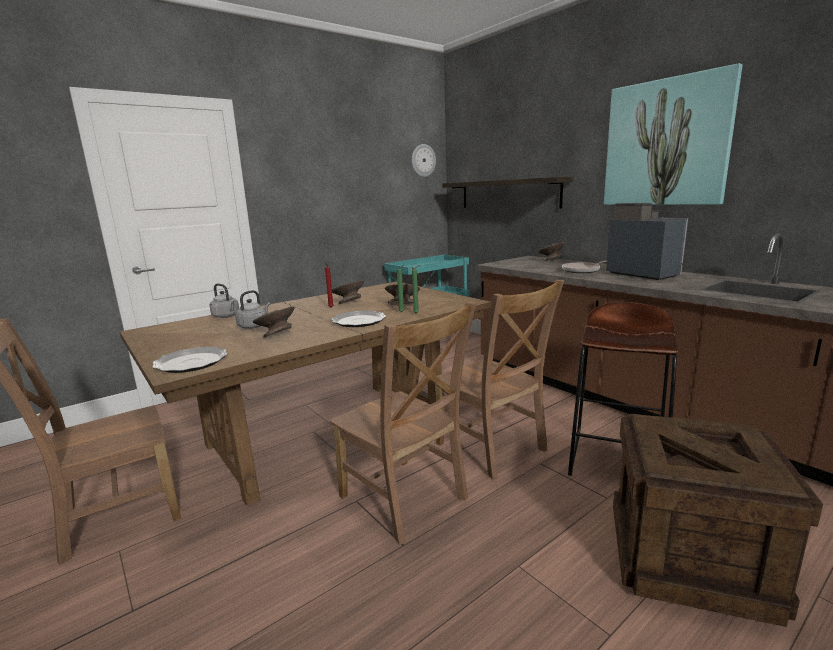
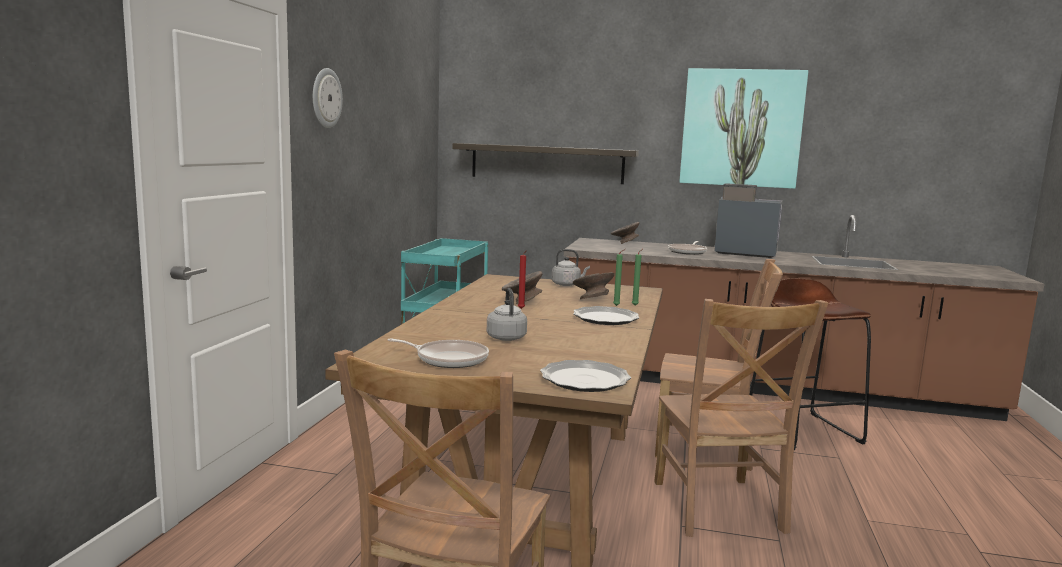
camera: 40 degrees left, 5 degrees down
grey kettle [209,283,239,318] -> grey kettle moved to [551,249,590,286]
grey bowl [253,306,295,338] -> none
brown chair [330,302,477,545] -> brown chair turned 75 degrees clockwise [654,299,829,537]
wall clock [412,144,436,177] -> wall clock moved to [313,68,343,128]
crate [613,414,823,627] -> none
none -> frying pan [388,339,489,368]

